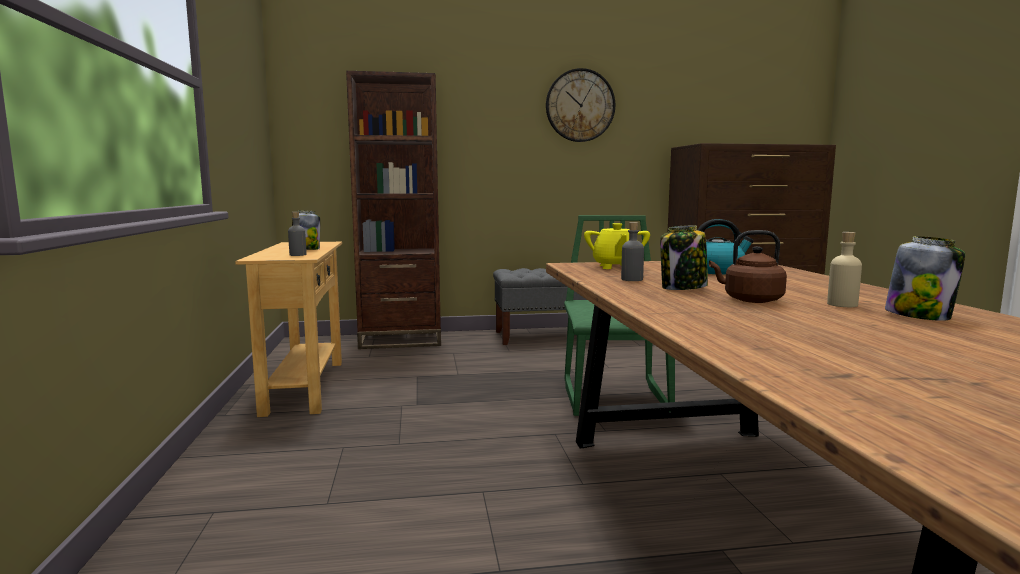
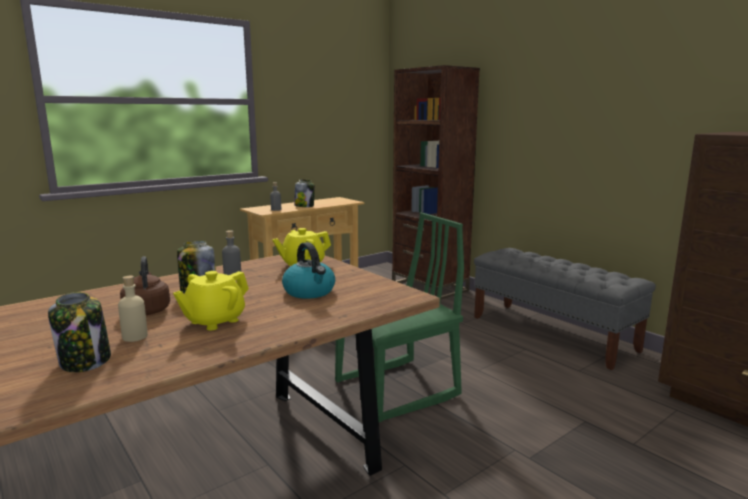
camera: 60 degrees right, 5 degrees up
wall clock [546,68,615,142] -> none
none -> yellow teapot [173,271,249,330]

